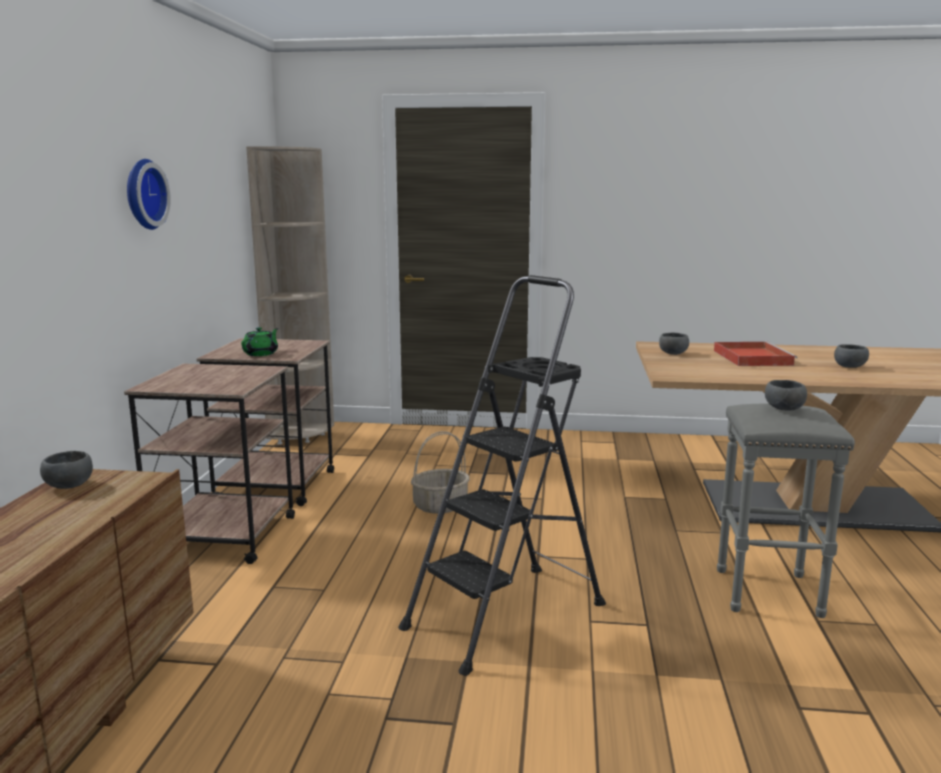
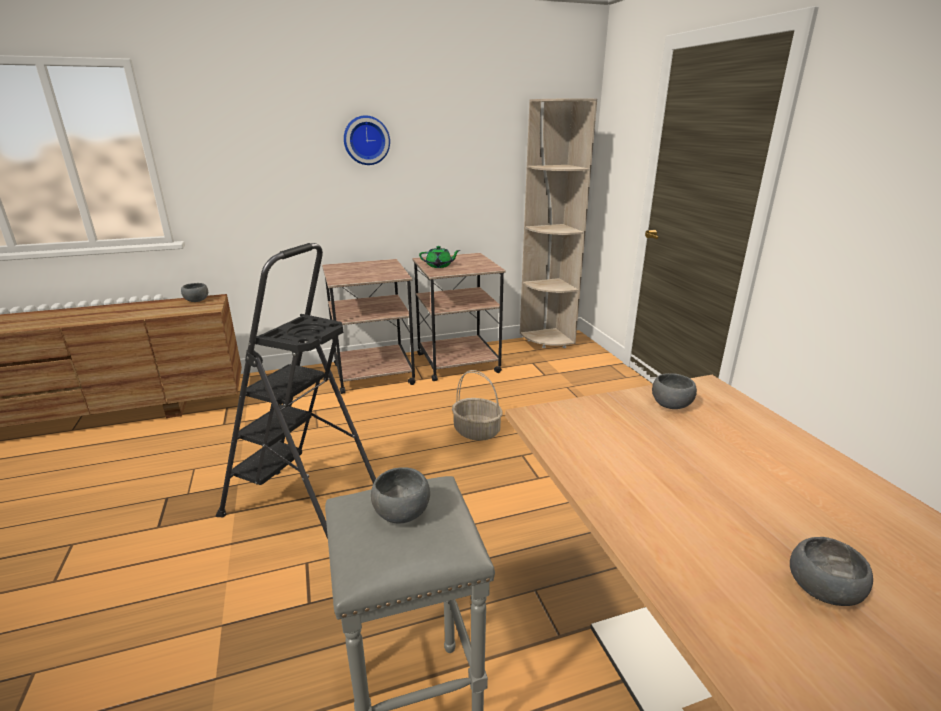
camera: 65 degrees right, 10 degrees up
red tray [714,341,797,366] -> none

